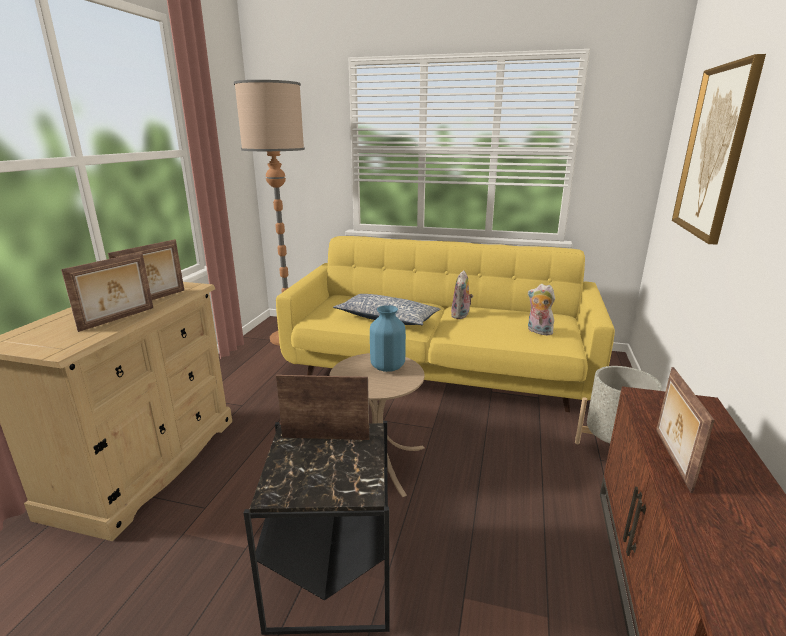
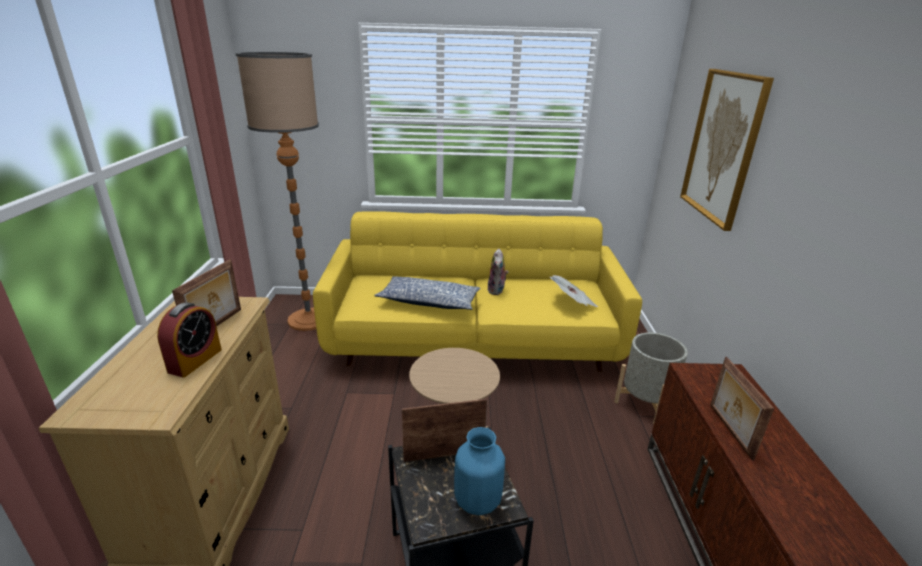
camera: 15 degrees left, 5 degrees up
picture frame [61,252,153,332] -> alarm clock [157,302,222,377]
blue vase [370,305,406,372] -> blue vase moved to [454,427,505,515]
plush toy [528,284,555,335] -> newspaper [550,275,598,307]

